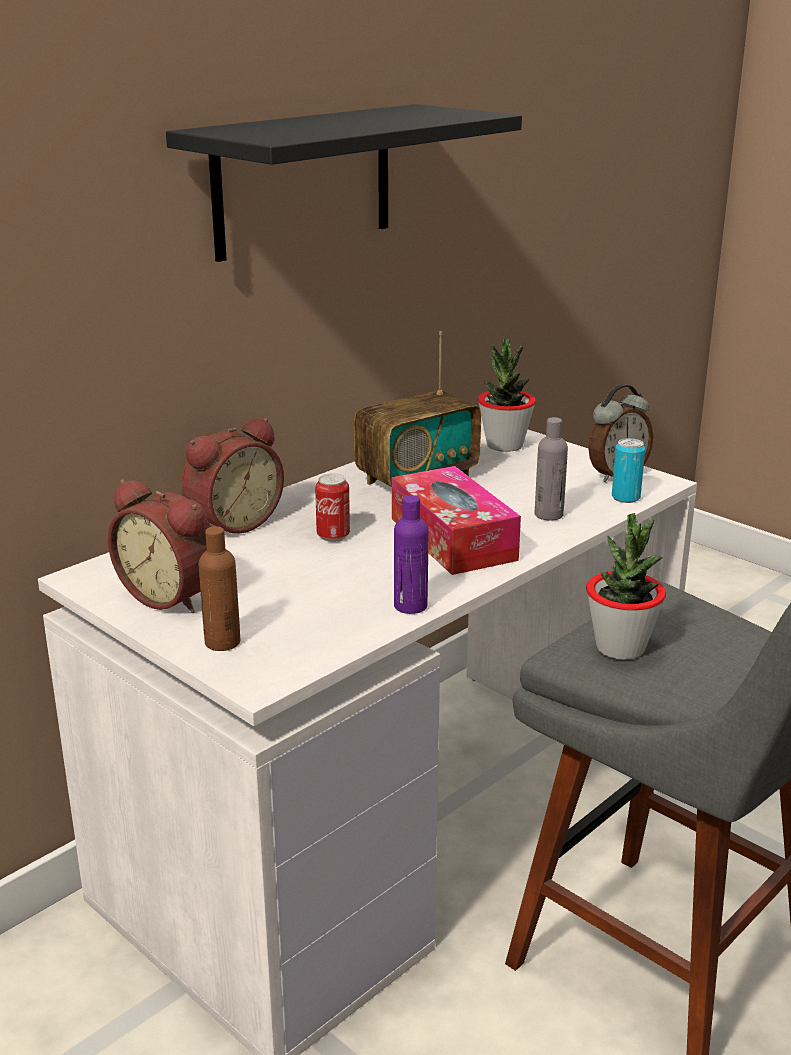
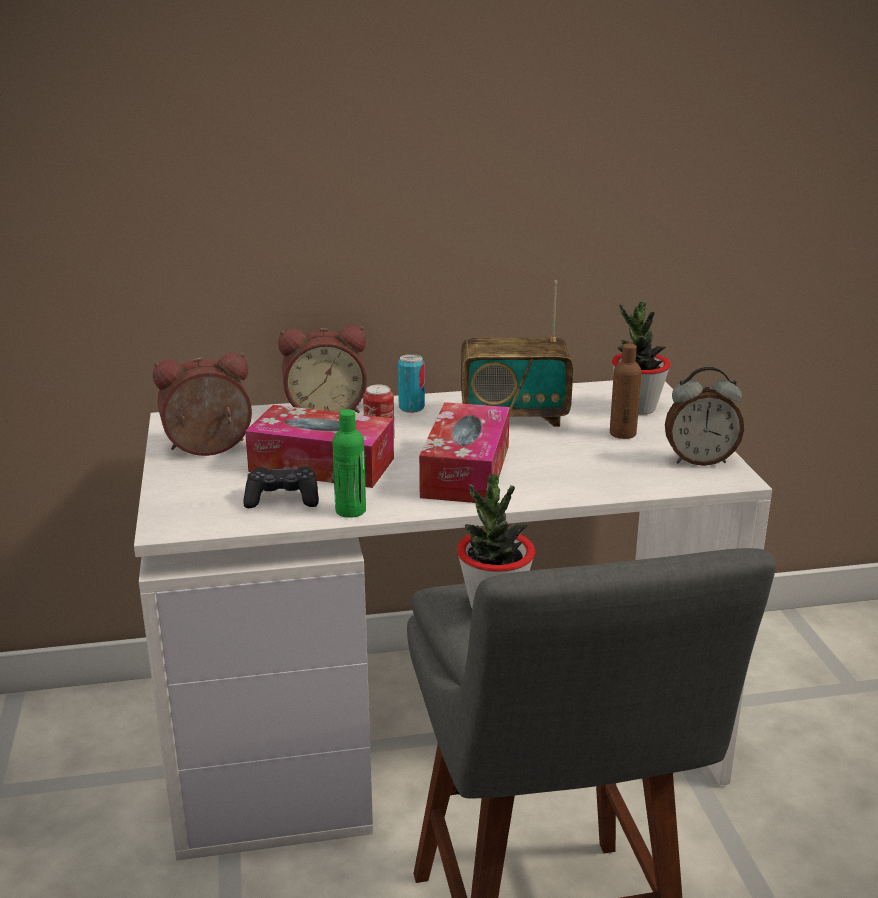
camera: 35 degrees right, 0 degrees up
alarm clock [108,479,211,613] -> alarm clock turned 90 degrees clockwise [153,353,252,456]
black shelf [166,104,522,262] -> none
brown bottle [199,526,240,651] -> brown bottle moved to [610,343,642,439]
purple bottle [394,495,429,614] -> green bottle [332,409,366,518]
grey bottle [535,417,568,521] -> none
can [612,438,645,503] -> can moved to [398,354,425,413]
none -> black game controller [243,467,319,508]
none -> tissue box [245,405,394,488]

